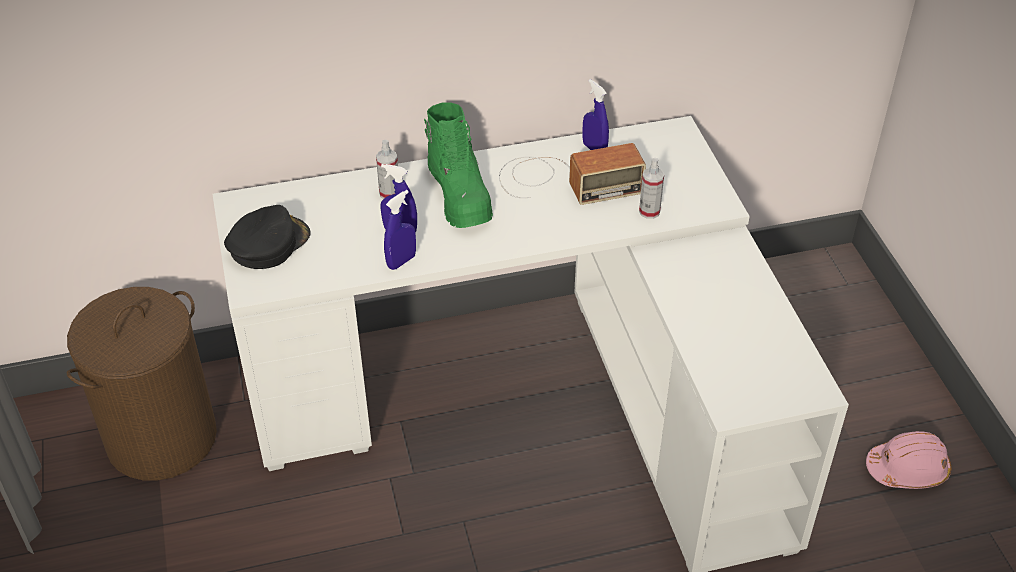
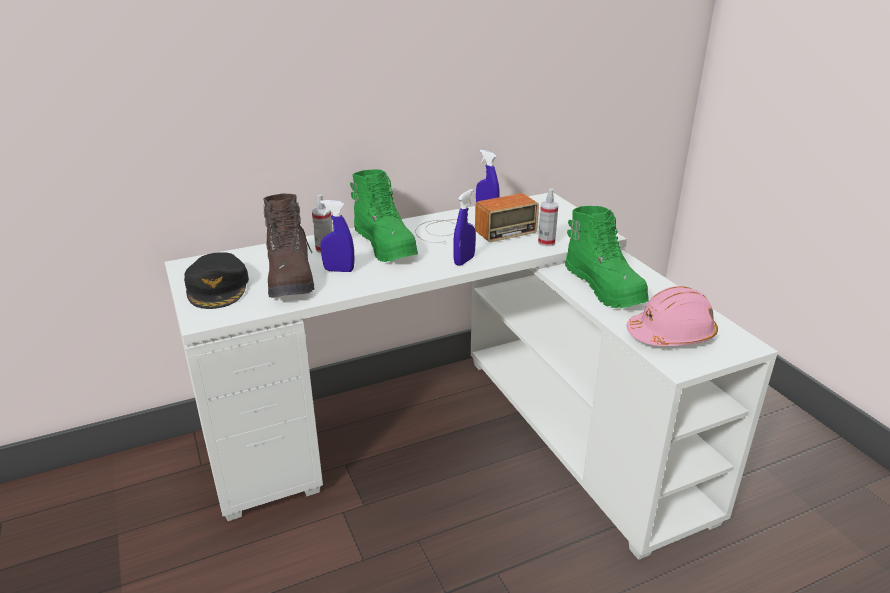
camera: 10 degrees left, 15 degrees down
brown laundry basket [67,287,217,481] -> none
black cap [224,205,311,269] -> black cap turned 135 degrees clockwise [184,252,249,309]
blue spray bottle [384,190,416,270] -> blue spray bottle moved to [453,189,476,266]
pink hard hat [866,431,951,489] -> pink hard hat moved to [627,286,718,346]
none -> brown boot [263,194,314,298]
none -> green boot [565,206,649,308]

